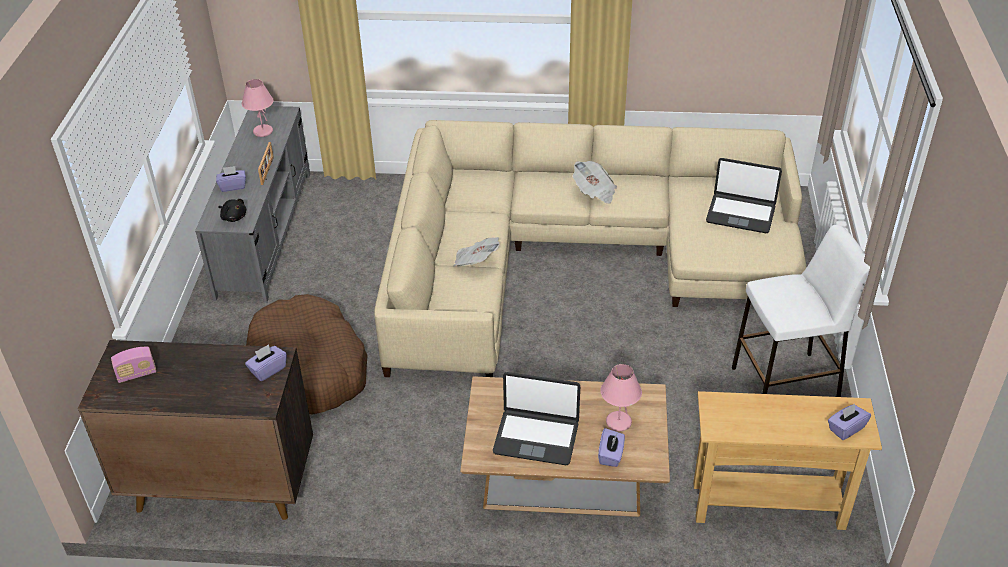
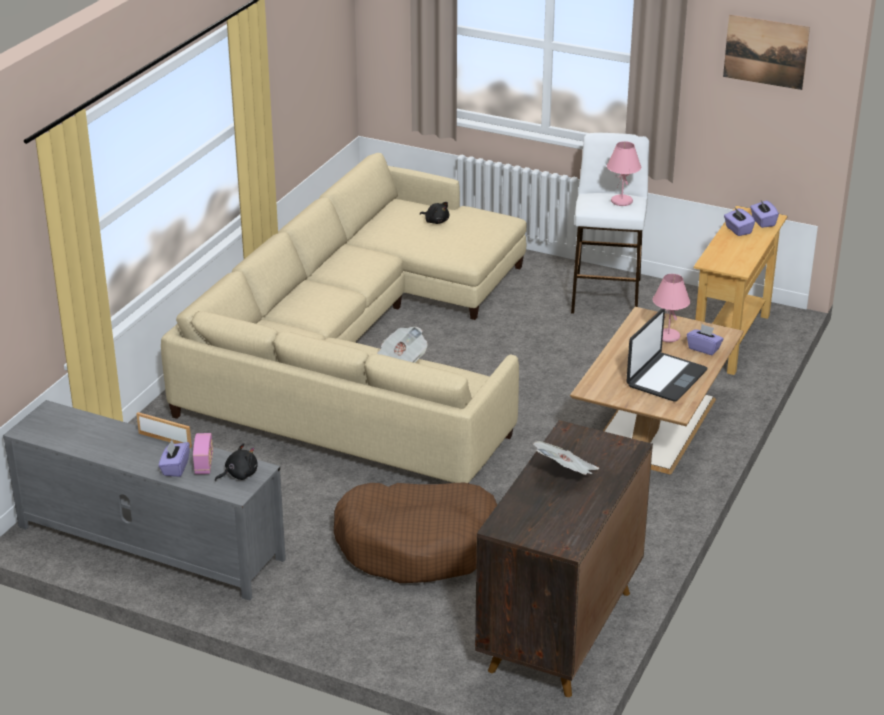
camera: 70 degrees left, 10 degrees down
radio [111,347,156,383] -> radio moved to [193,433,213,474]
pink table lamp [242,79,274,137] -> pink table lamp moved to [607,141,641,206]
purple tissue box [245,344,287,381] -> purple tissue box moved to [724,208,755,236]
newspaper [572,161,617,204] -> newspaper moved to [533,441,600,475]
laptop [706,158,782,233] -> black plush toy [420,202,449,224]
none -> picture [723,15,810,90]

